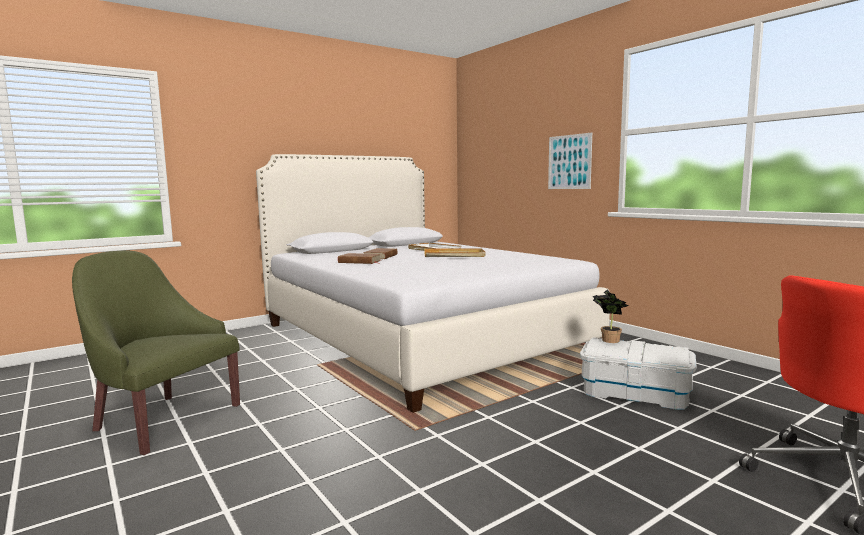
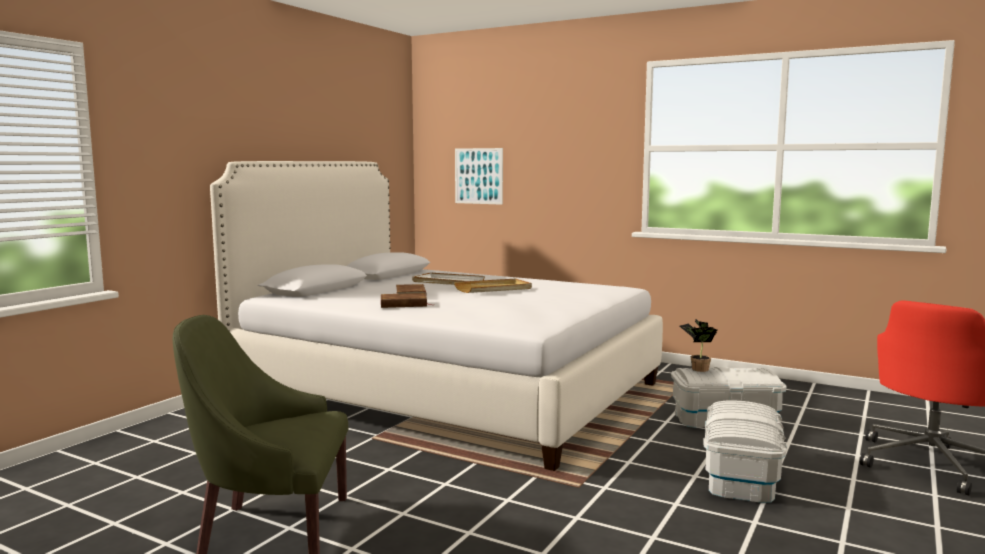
camera: 25 degrees left, 0 degrees up
picture [548,133,592,189] -> picture moved to [455,148,503,205]
none -> white storage box [704,400,787,503]

